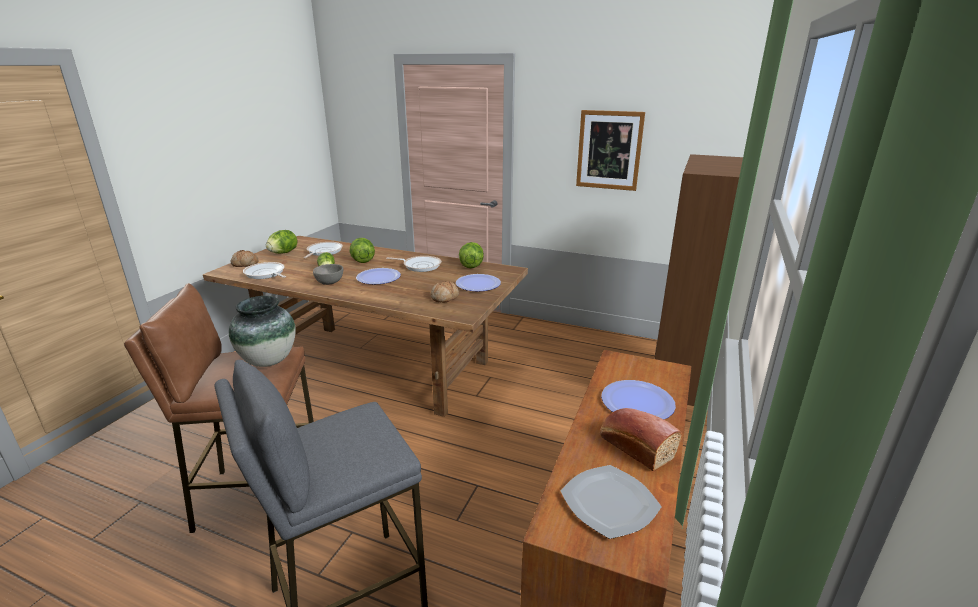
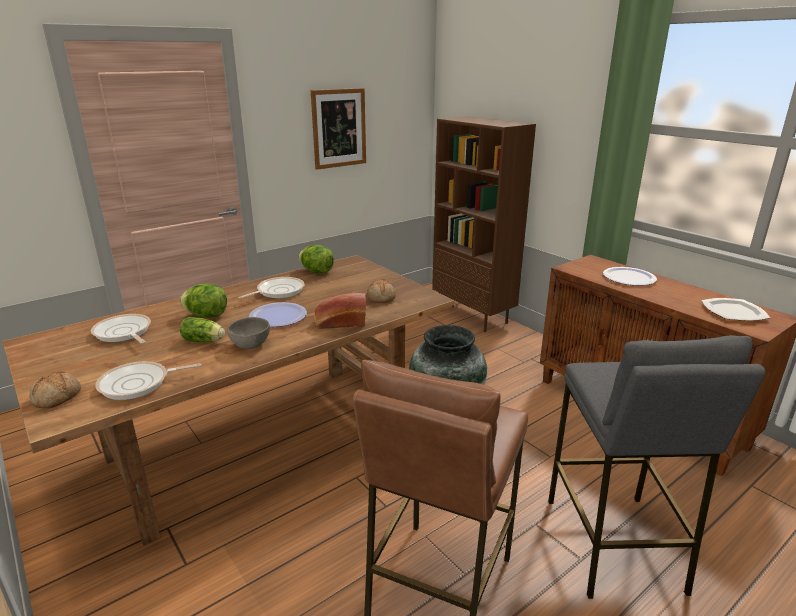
camera: 60 degrees left, 0 degrees up
lettuce [266,230,297,254] -> none
plate [456,274,501,292] -> none
bread [600,408,682,472] -> bread moved to [314,293,366,329]

